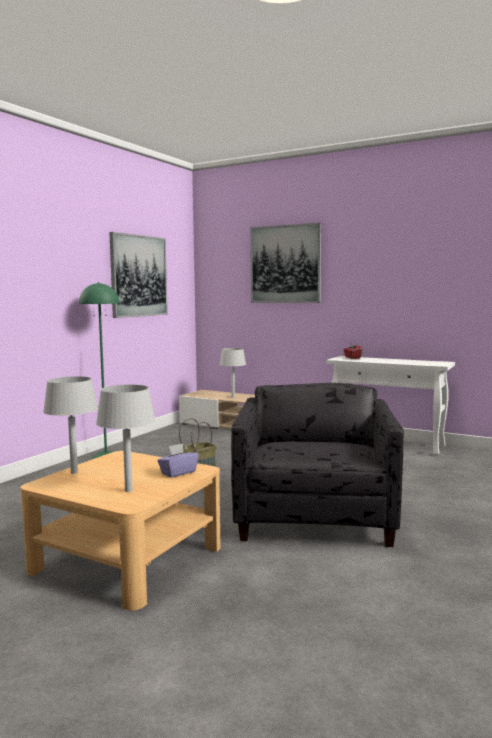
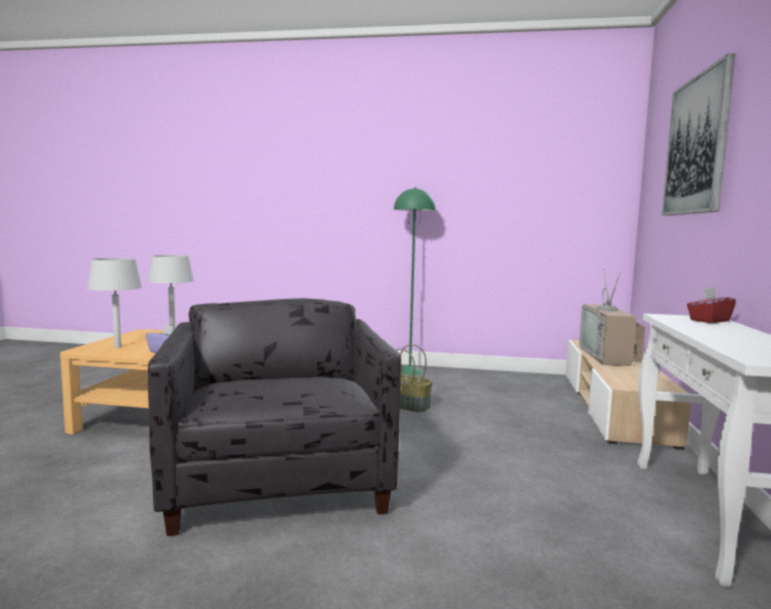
camera: 70 degrees right, 0 degrees up
picture [109,232,168,318] -> none
grey table lamp [219,348,246,397] -> television [579,268,645,366]
grey armchair [231,383,404,547] -> grey armchair turned 90 degrees counterclockwise [148,298,401,536]

